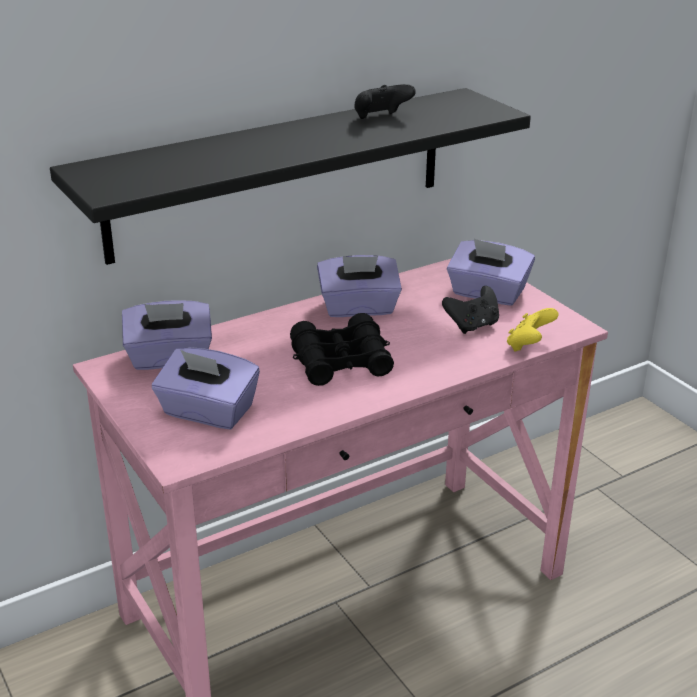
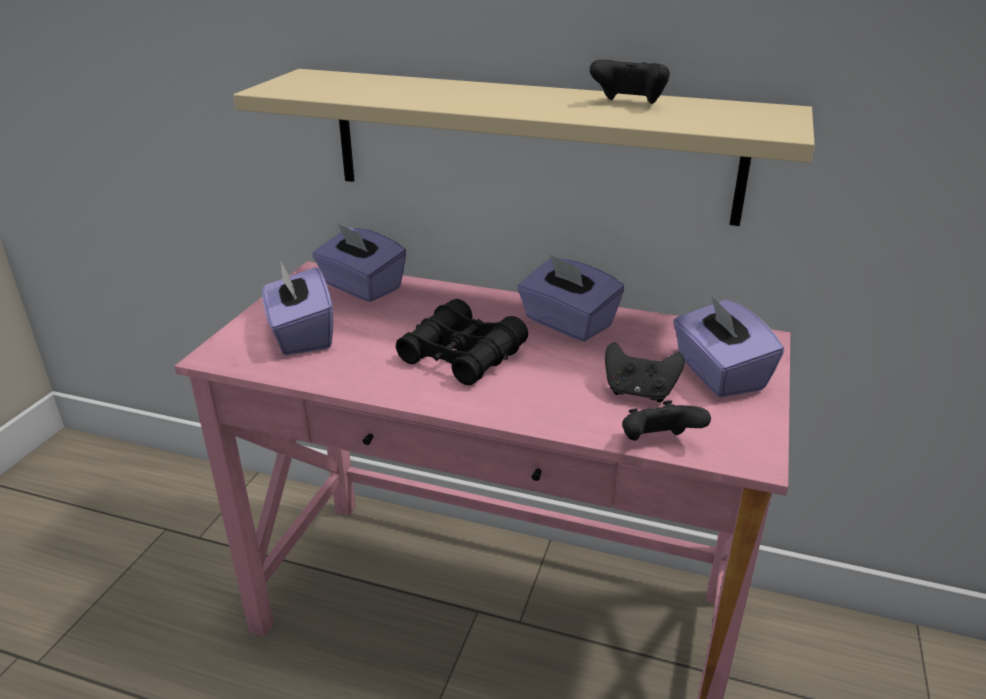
camera: 50 degrees right, 0 degrees up
black shelf [50,88,531,265] -> beige shelf [233,69,815,226]
yellow game controller [507,308,559,352] -> black game controller [622,400,711,441]

